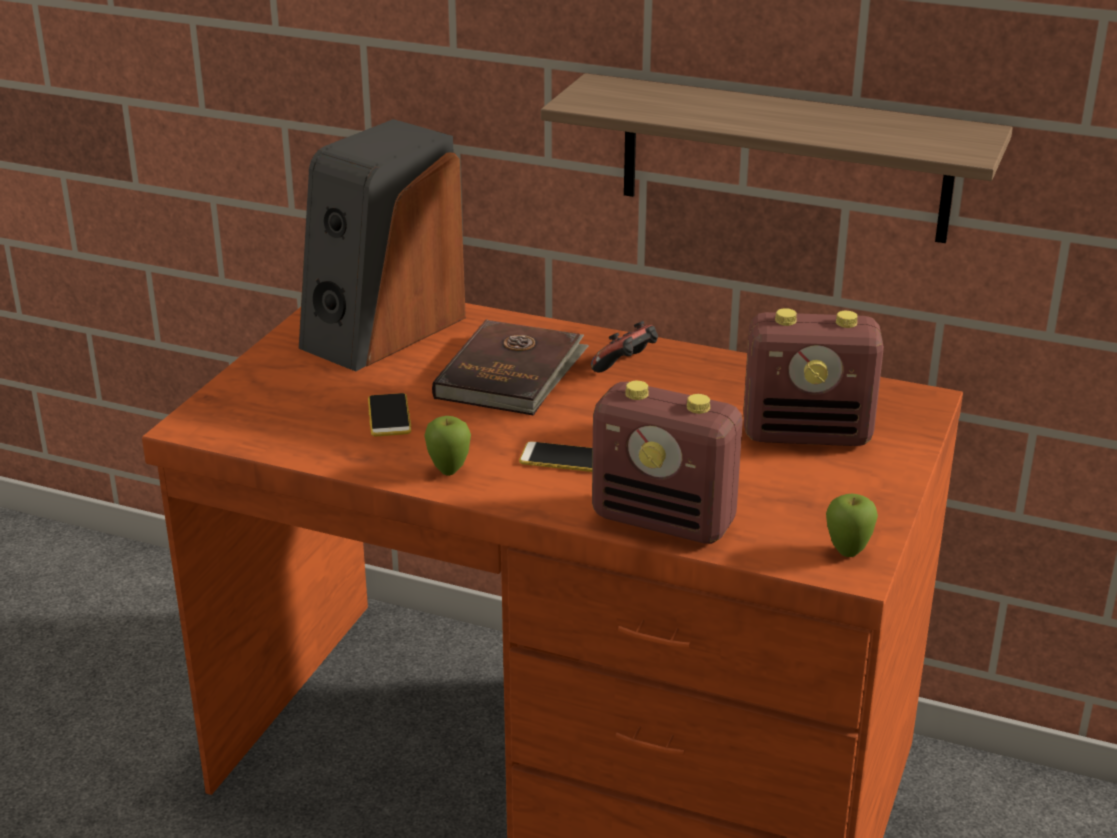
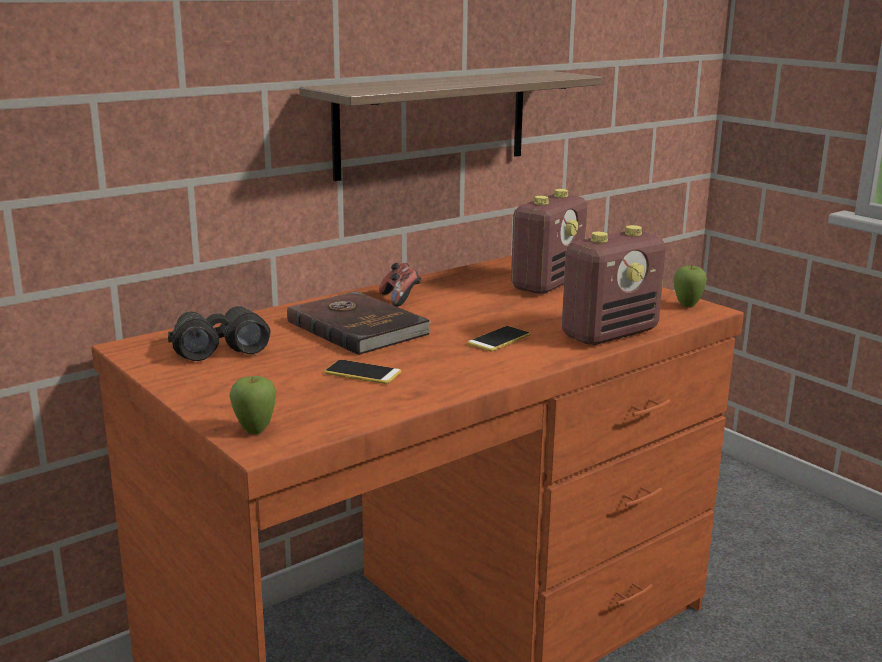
camera: 60 degrees left, 10 degrees down
speaker [298,119,466,371] -> black binoculars [168,306,271,361]
apple [424,416,471,476] -> apple moved to [229,376,276,434]

